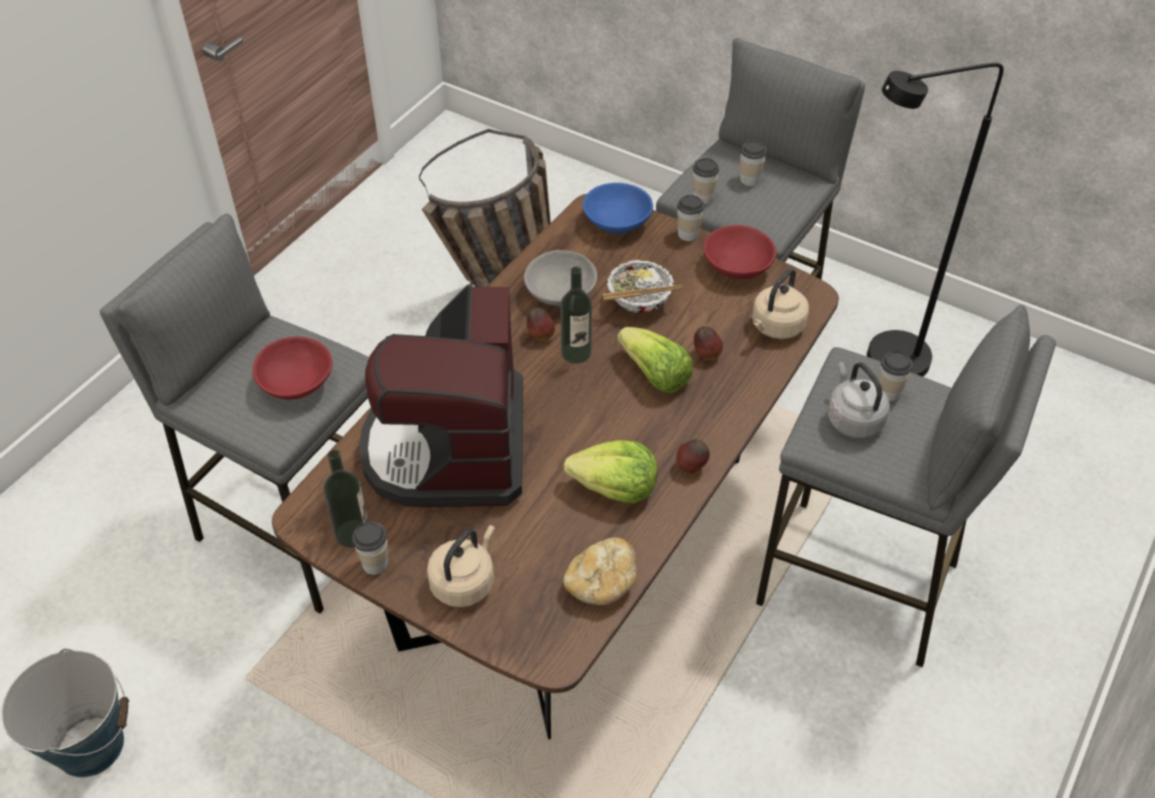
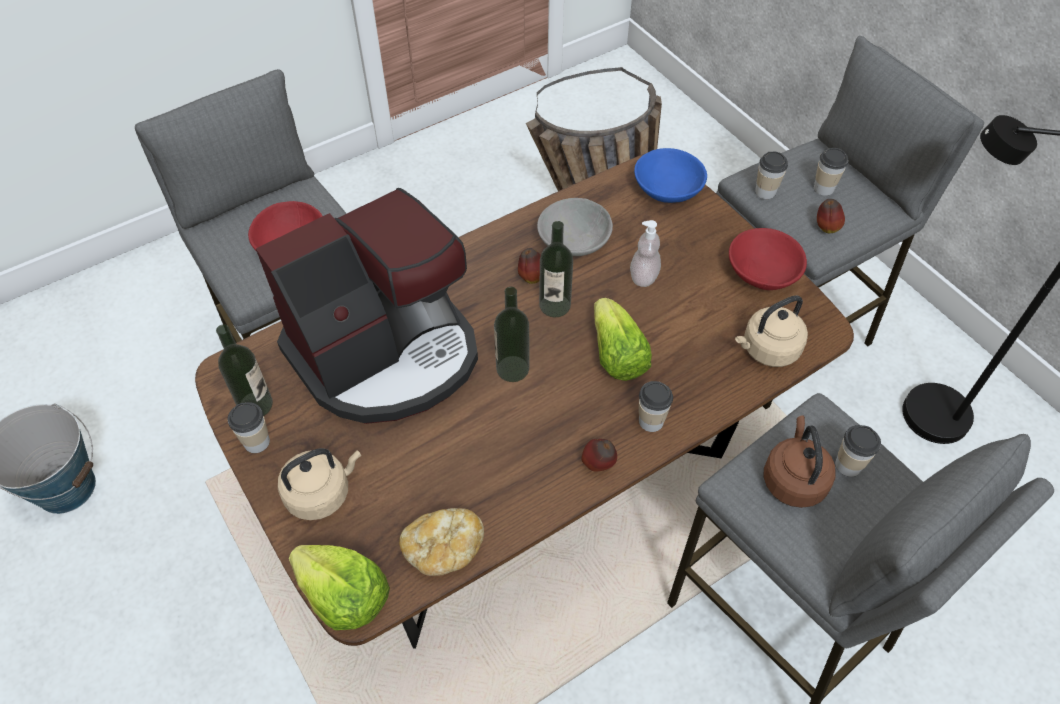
camera: 25 degrees right, 5 degrees up
coffee machine [359,284,523,507] -> coffee machine turned 150 degrees counterclockwise [256,188,478,424]
lettuce [564,440,657,504] -> lettuce moved to [289,545,390,630]
bowl [602,260,683,313] -> soap dispenser [630,220,661,287]
cup [677,195,704,241] -> cup moved to [639,381,673,432]
apple [694,326,723,360] -> apple moved to [817,199,845,233]
grey kettle [827,362,890,438] -> brown kettle [764,415,836,508]
none -> bottle [494,287,529,382]

